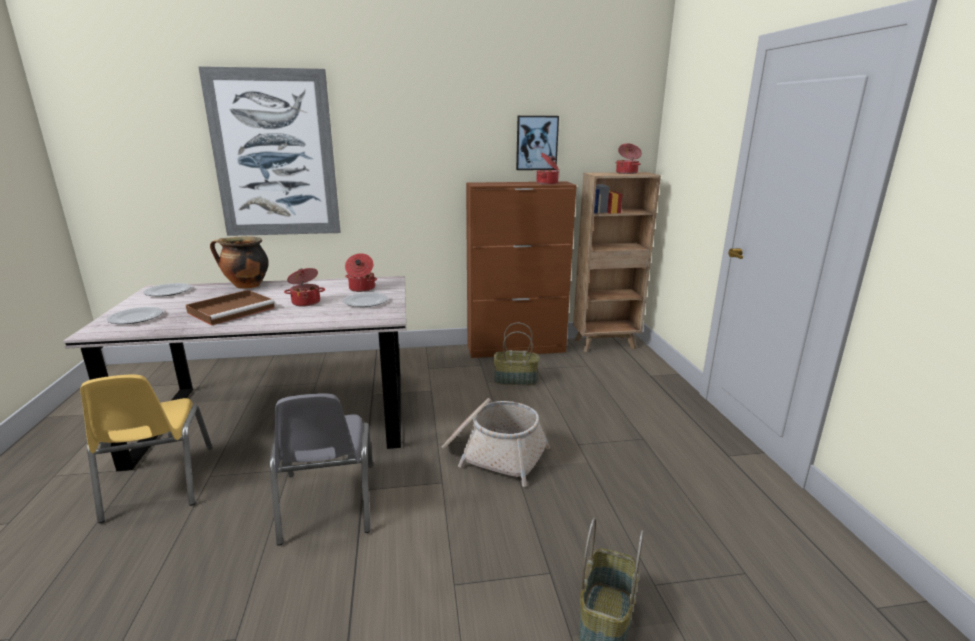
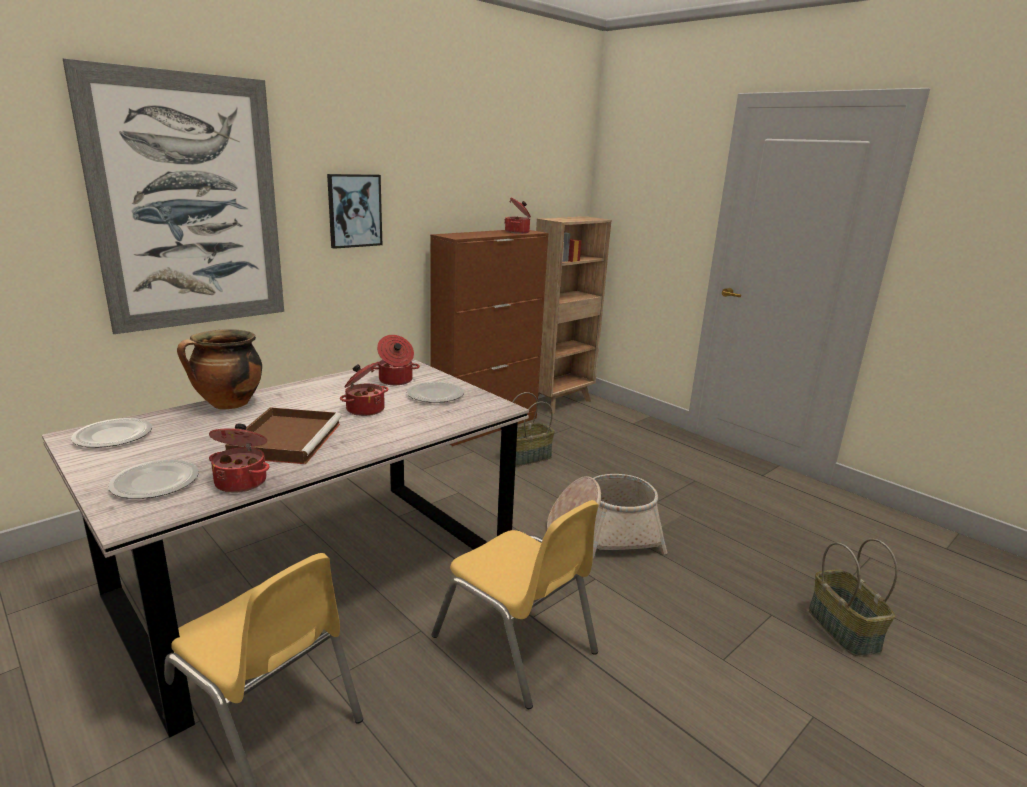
camera: 35 degrees left, 0 degrees up
grey chair [270,393,373,546] -> yellow chair [431,500,599,709]
picture [516,116,559,170] -> picture moved to [327,174,382,249]
cooking pot [615,143,642,174] -> cooking pot moved to [209,424,270,493]

